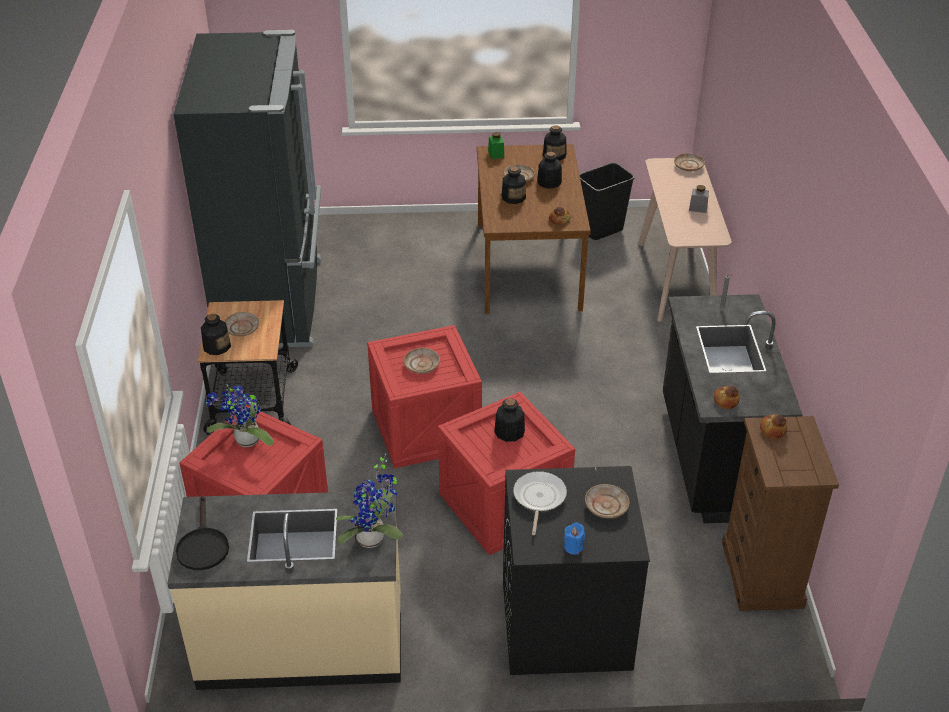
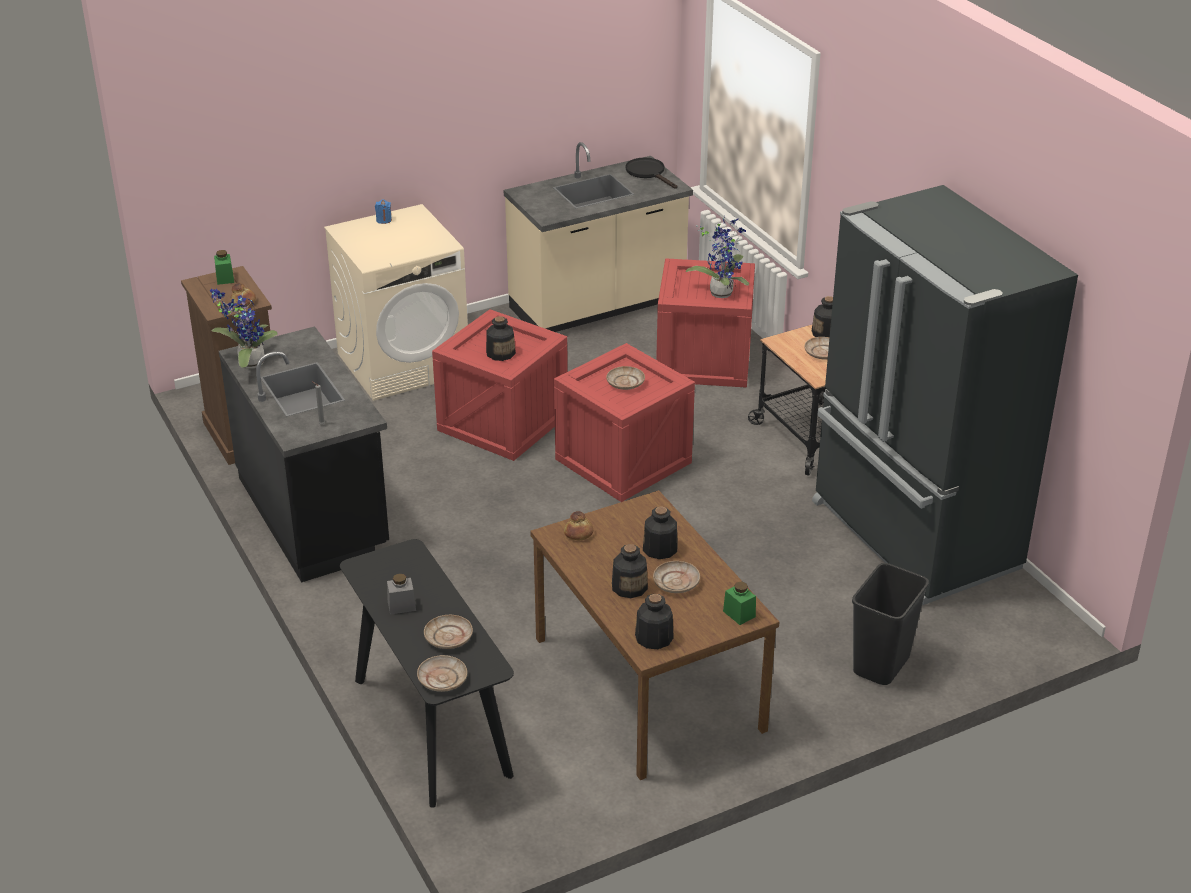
camera: 155 degrees right, 5 degrees down
potted plant [336,454,403,548] -> potted plant moved to [210,289,278,368]
black washing machine [503,466,650,675] -> beige washing machine [324,204,468,401]
frying pan [513,471,567,535] -> none
black trash can [579,163,634,240] -> black trash can moved to [852,563,929,685]
beige plate [585,484,630,518] -> beige plate moved to [424,615,473,649]
beige console table [638,158,732,322] -> black console table [340,539,514,807]
bread [714,385,739,409] -> none
none -> green jar [214,250,234,285]

